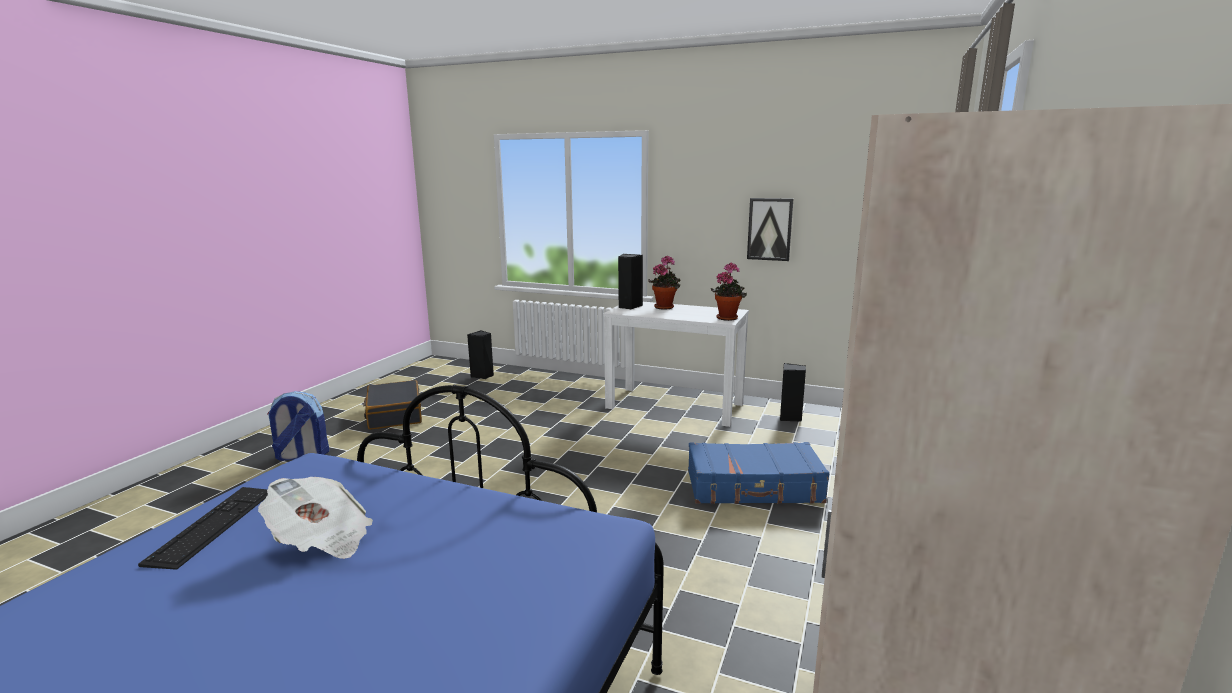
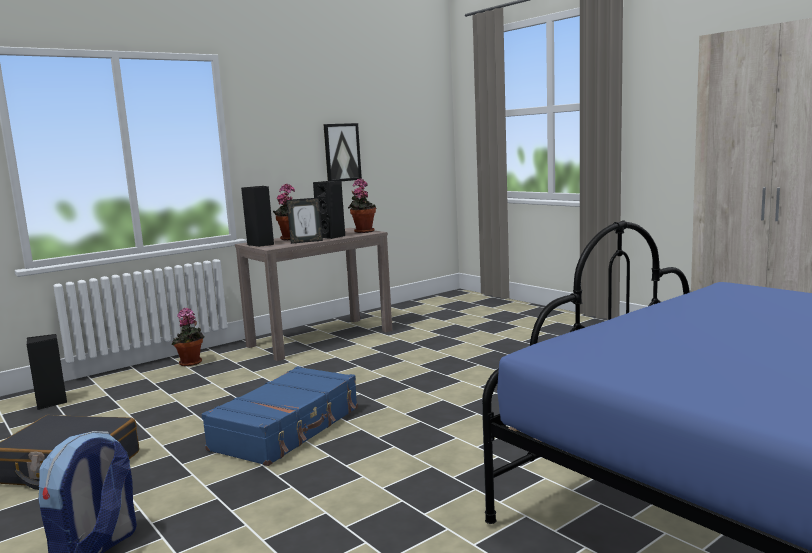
camera: 60 degrees left, 5 degrees down
keyboard [138,487,268,570] -> none
newspaper [258,477,373,559] -> none
white console table [603,302,749,427] -> brown console table [235,228,392,361]
blue suitcase [688,442,829,504] -> blue suitcase moved to [202,366,358,466]
black speaker [780,363,806,421] -> black speaker moved to [313,181,346,239]
none -> potted plant [171,308,204,366]
none -> picture frame [287,198,323,244]

